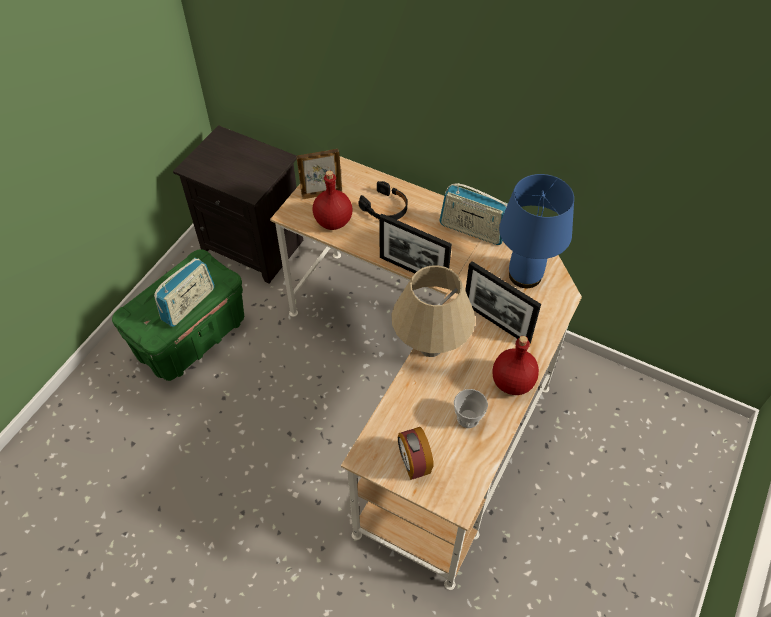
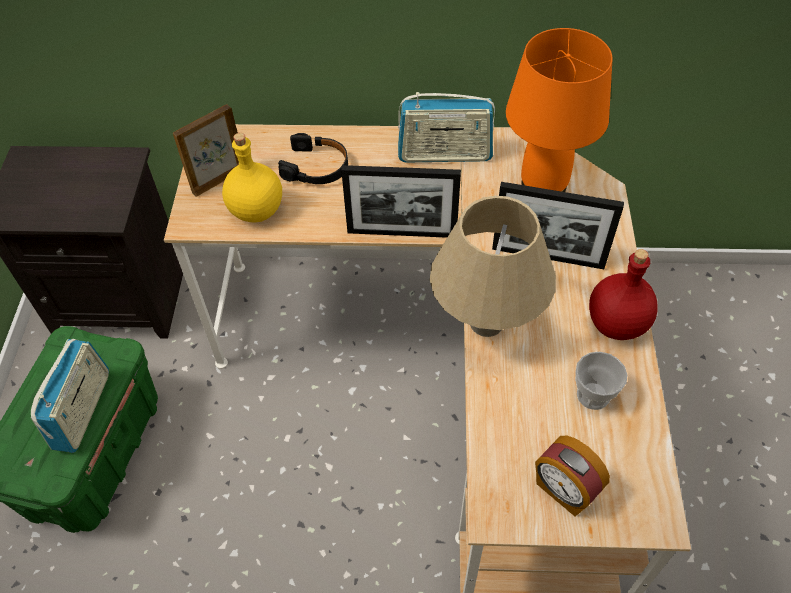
camera: 25 degrees left, 0 degrees up
red bottle [313,171,353,230] -> yellow bottle [222,133,282,222]
blue table lamp [499,174,574,288] -> orange table lamp [506,28,613,192]

